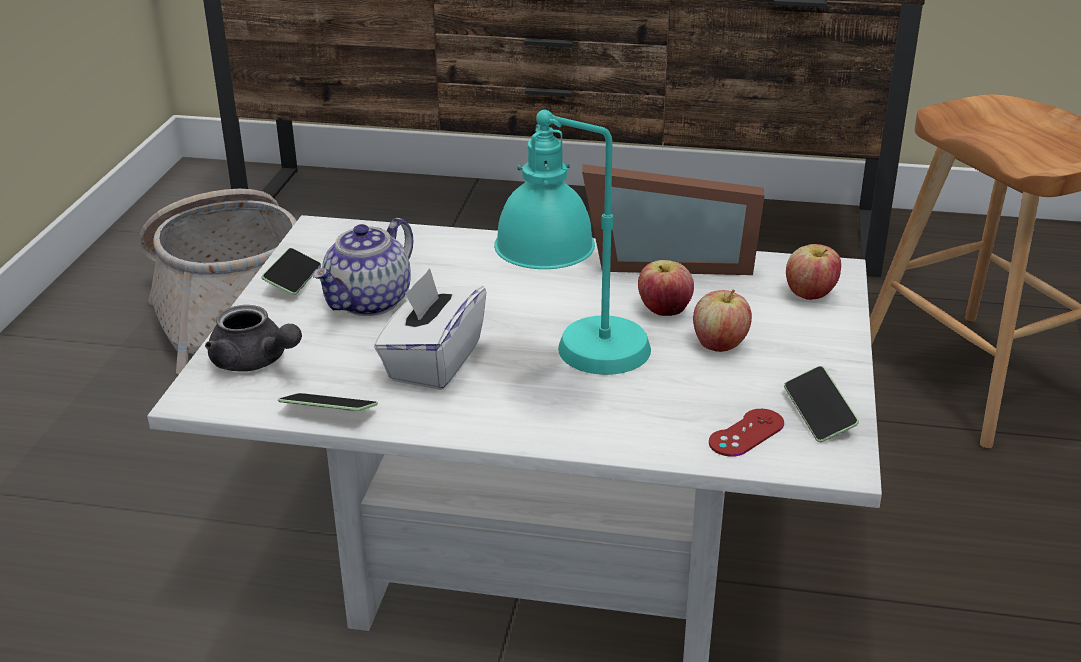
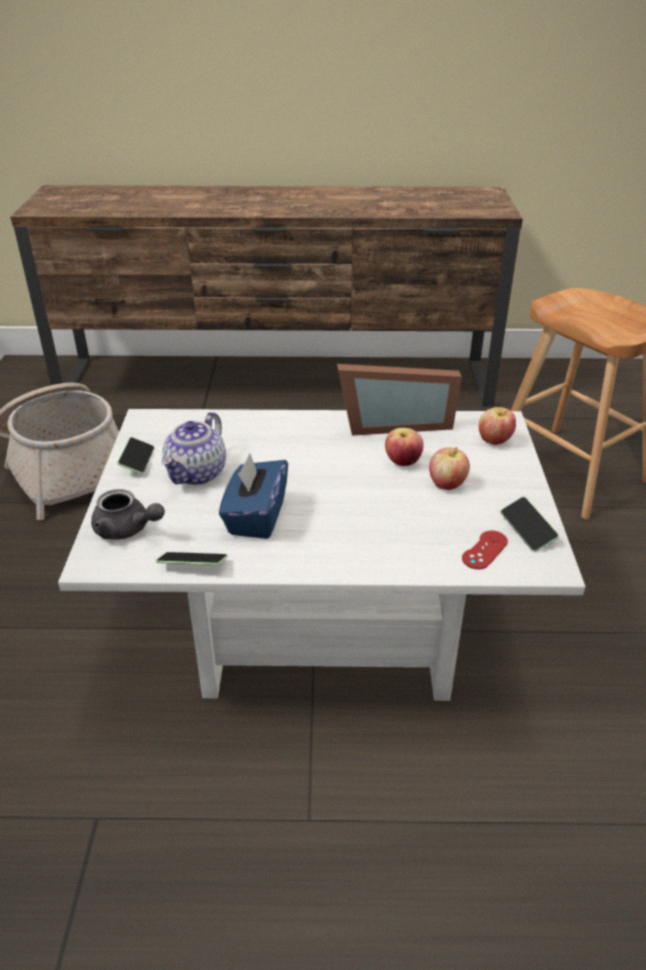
camera: 10 degrees left, 5 degrees up
white tissue box [374,268,487,390] -> blue tissue box [219,453,288,539]
turquoise table lamp [494,110,651,375] -> none

